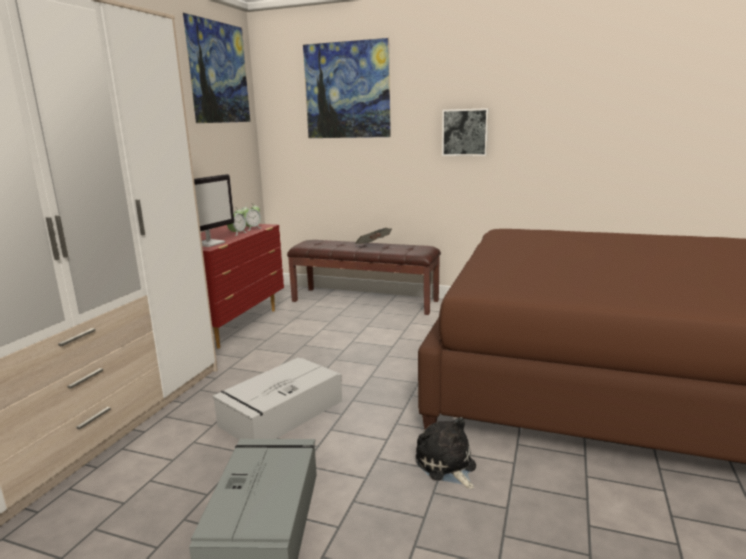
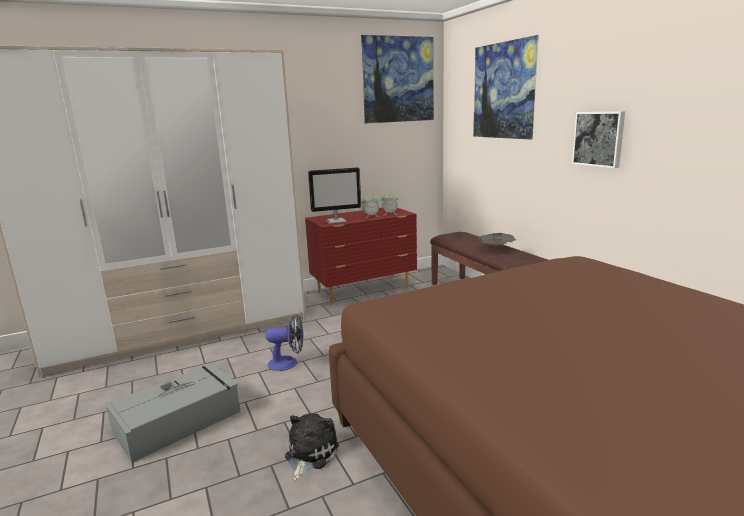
camera: 45 degrees right, 0 degrees up
grey storage box [212,358,342,440] -> fan [265,314,303,371]

